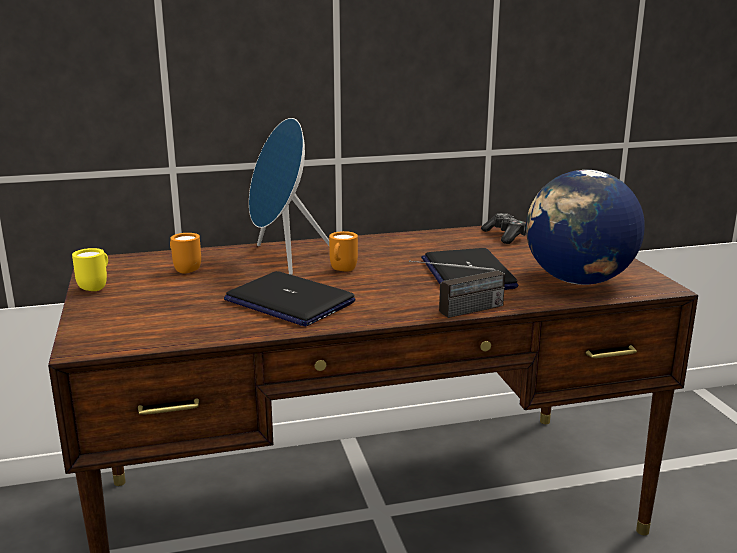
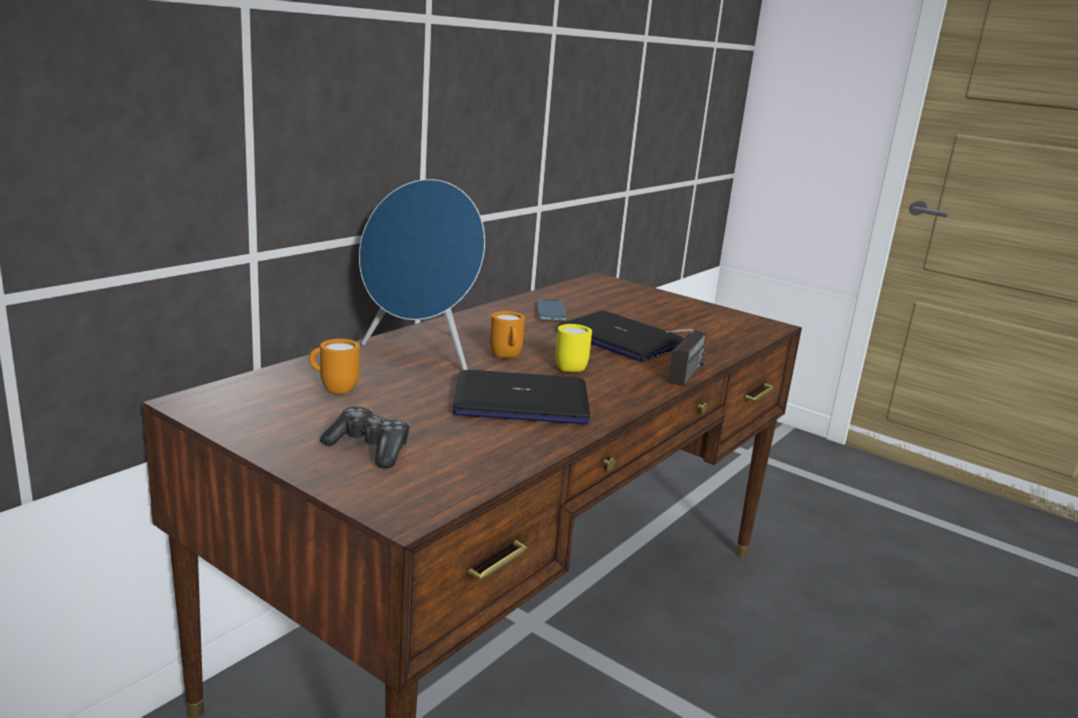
camera: 40 degrees left, 0 degrees up
yellow mug [72,248,108,291] -> yellow mug moved to [556,324,592,372]
game controller [481,213,526,244] -> game controller moved to [320,406,410,468]
globe [526,170,645,285] -> none
none -> phone [537,300,566,321]

